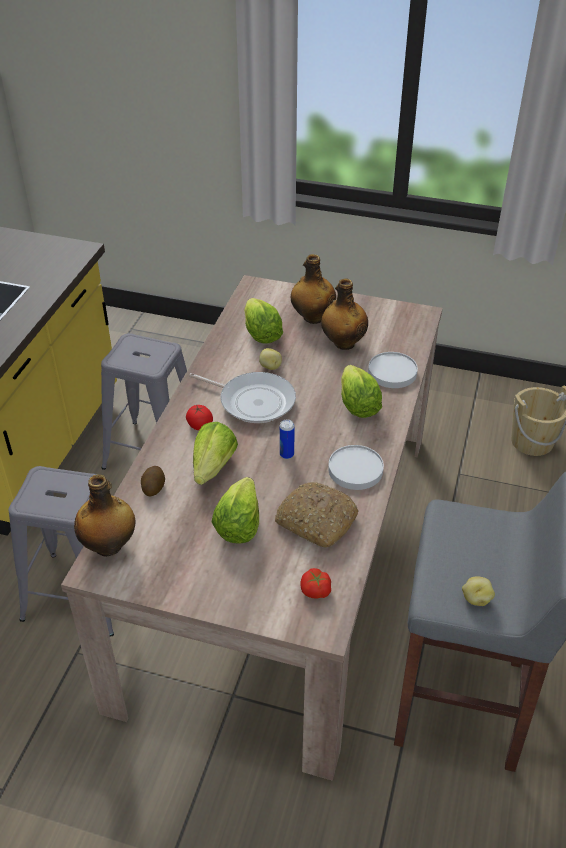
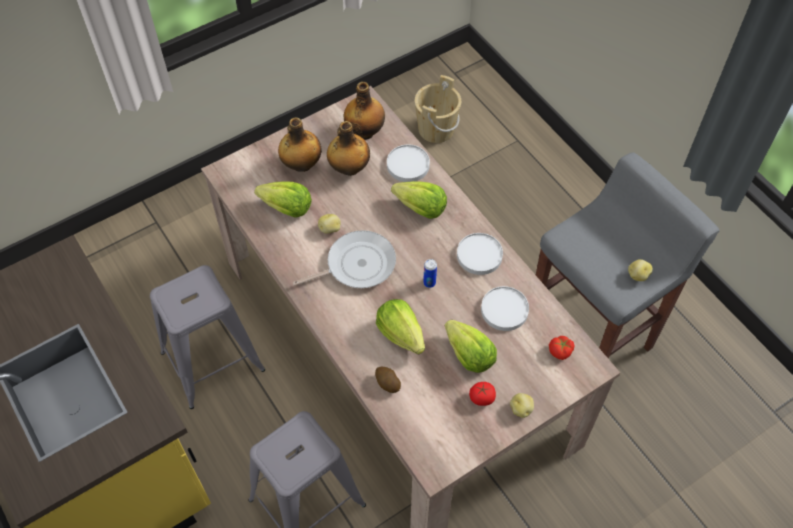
camera: 50 degrees left, 15 degrees up
bottle [74,474,135,557] -> bottle moved to [344,82,385,140]
tomato [186,404,213,430] -> tomato moved to [469,382,496,406]
bread [275,482,359,547] -> white plate [481,286,529,331]
none -> potato [510,393,534,418]

